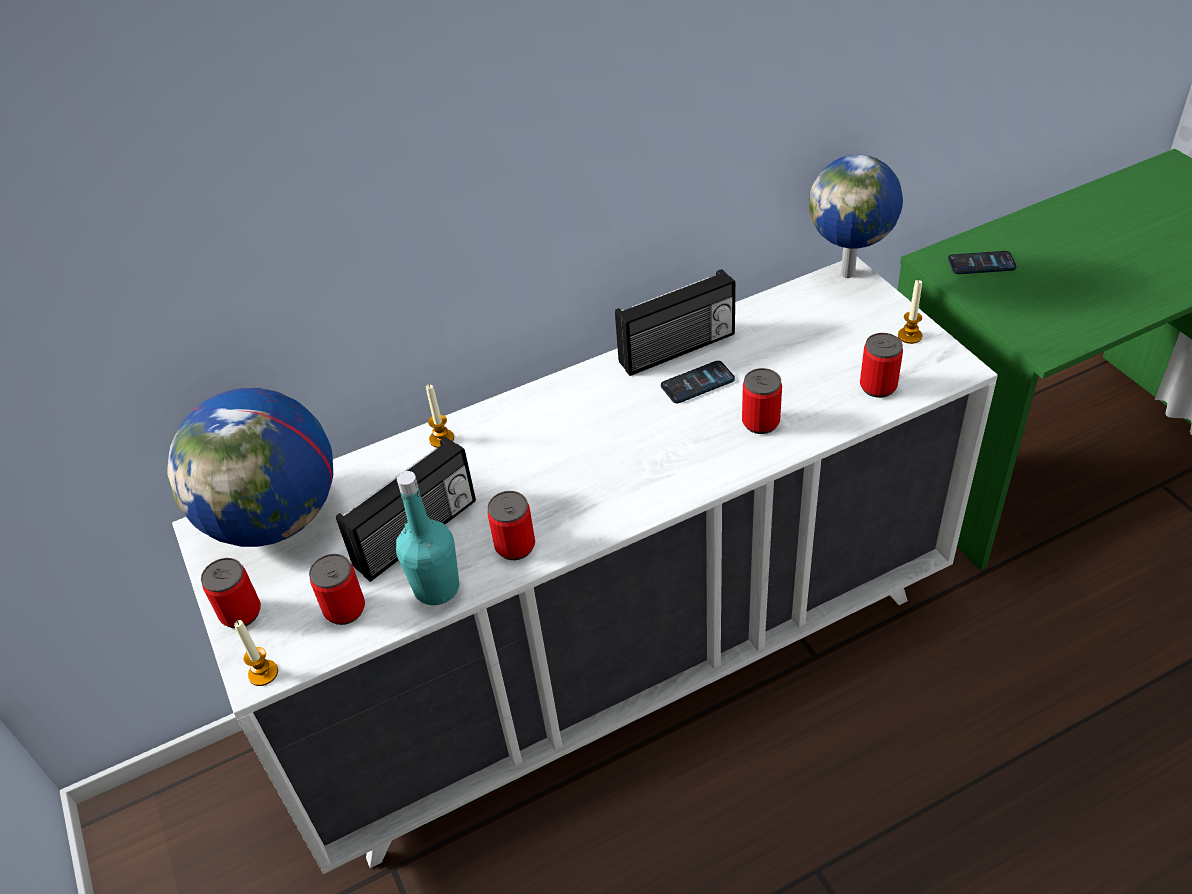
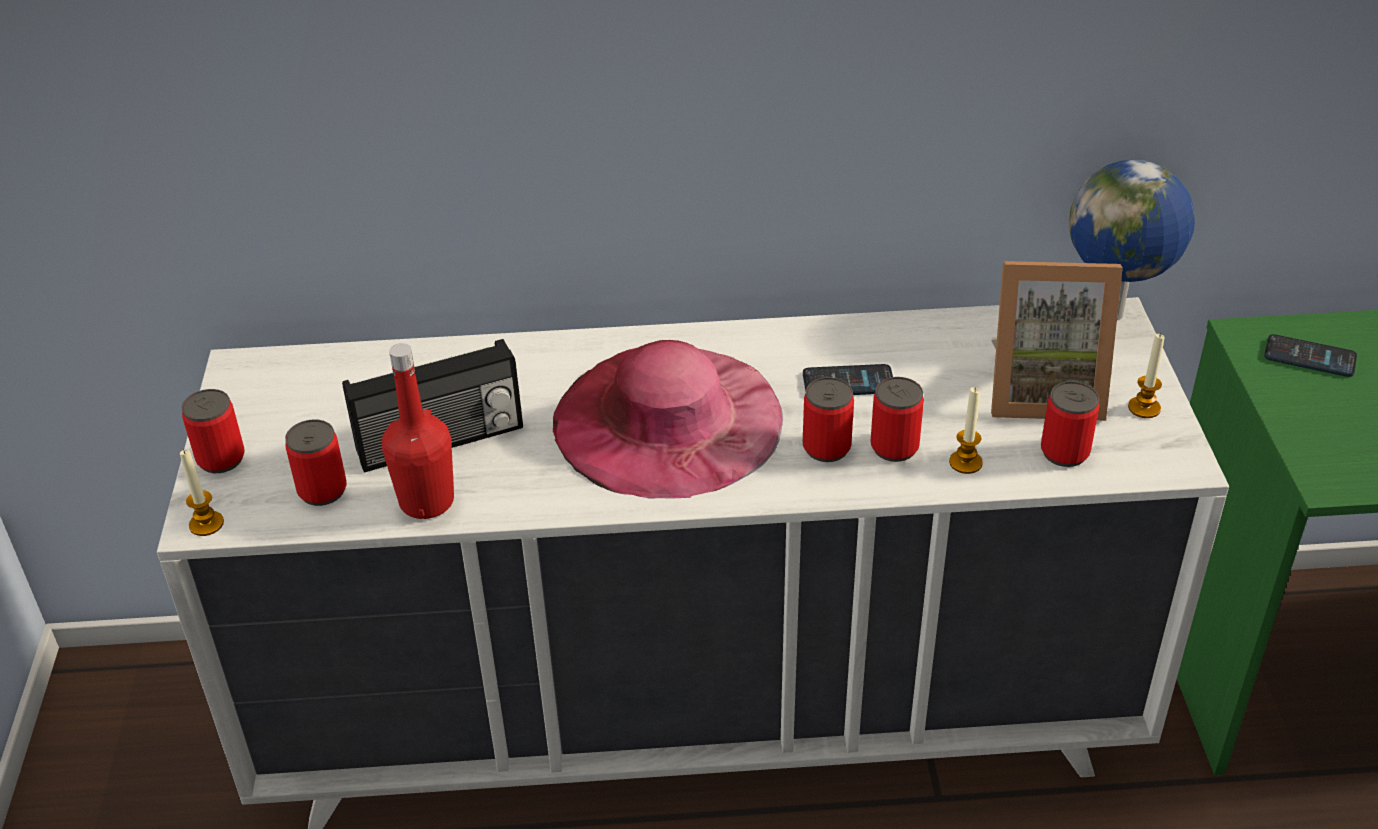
camera: 20 degrees right, 5 degrees down
globe [168,388,333,547] -> none
turquoise bottle [396,471,459,605] -> red bottle [382,343,454,519]
candle [426,384,454,448] -> candle moved to [949,387,983,474]
can [487,491,535,560] -> can moved to [803,377,854,462]
radio [615,269,736,376] -> none
none -> pink hat [553,340,783,499]
none -> picture frame [991,261,1123,421]

